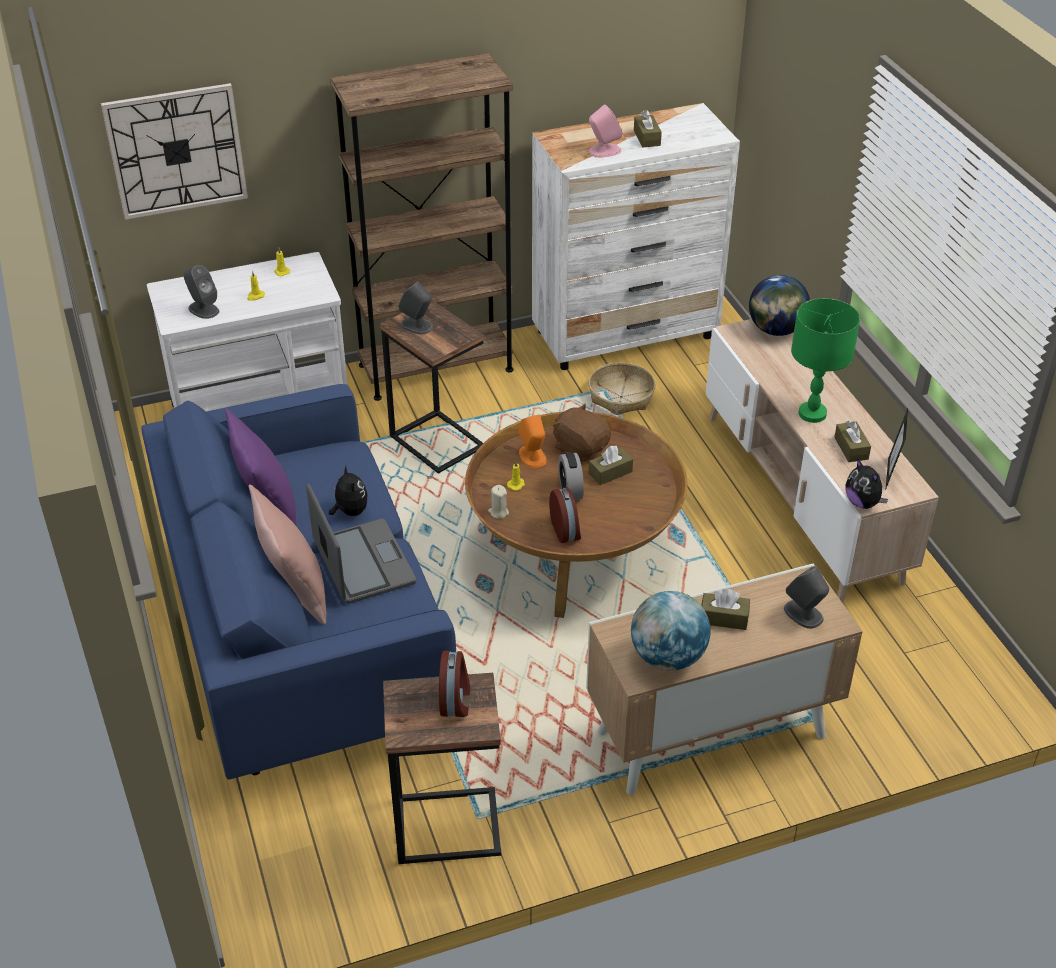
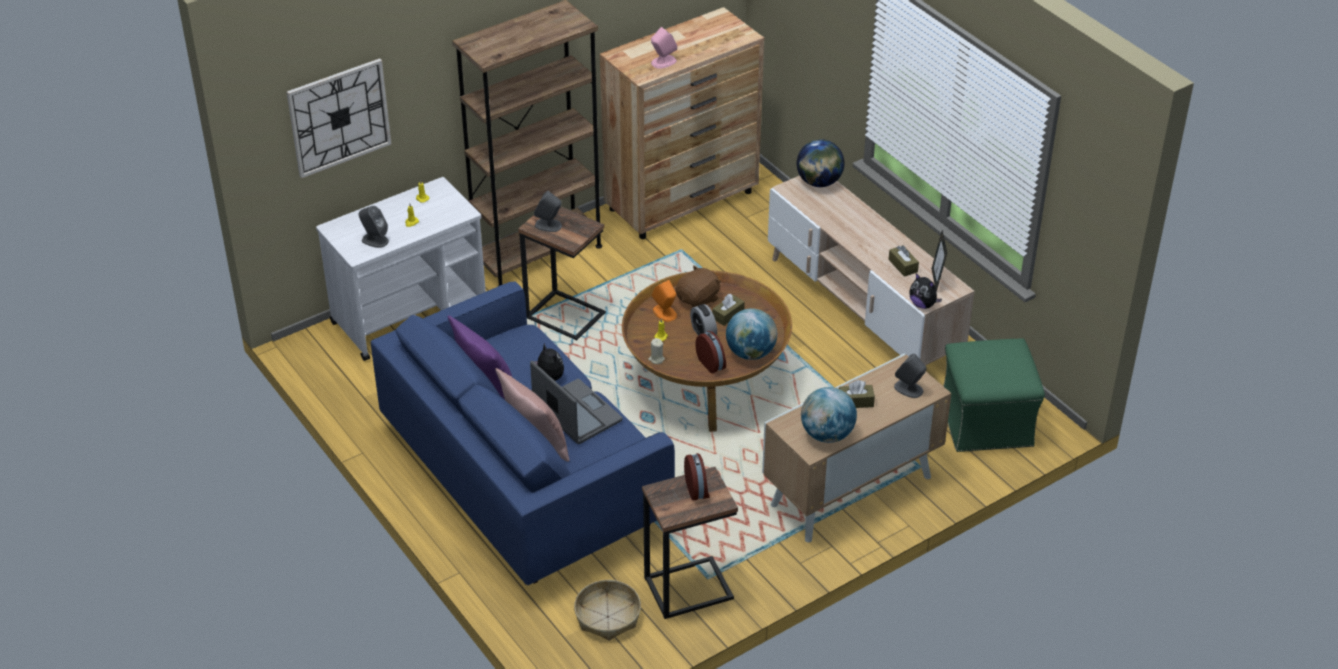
camera: 15 degrees left, 0 degrees up
white dresser [532,103,740,370] -> brown dresser [600,7,764,239]
brown plush toy [553,404,611,462] -> brown plush toy turned 105 degrees clockwise [676,265,721,307]
basket [589,363,656,415] -> basket moved to [574,580,641,641]
brown tissue box [634,110,662,148] -> none
green table lamp [791,298,860,423] -> none
none -> globe [726,308,777,360]
none -> green ottoman [944,338,1045,452]

